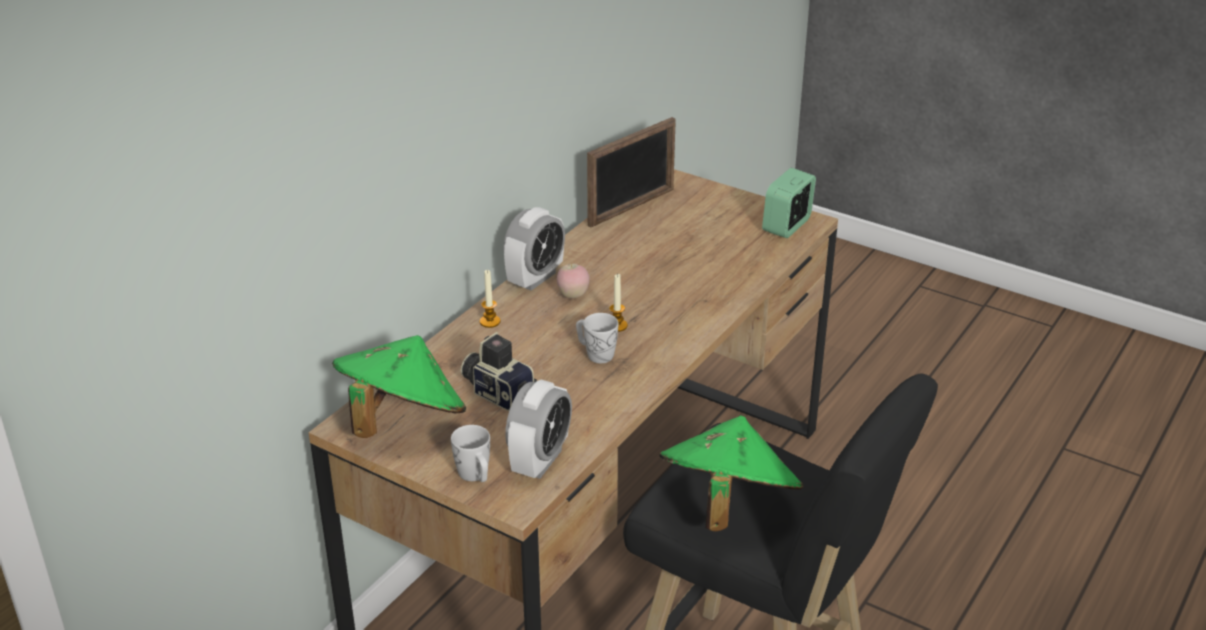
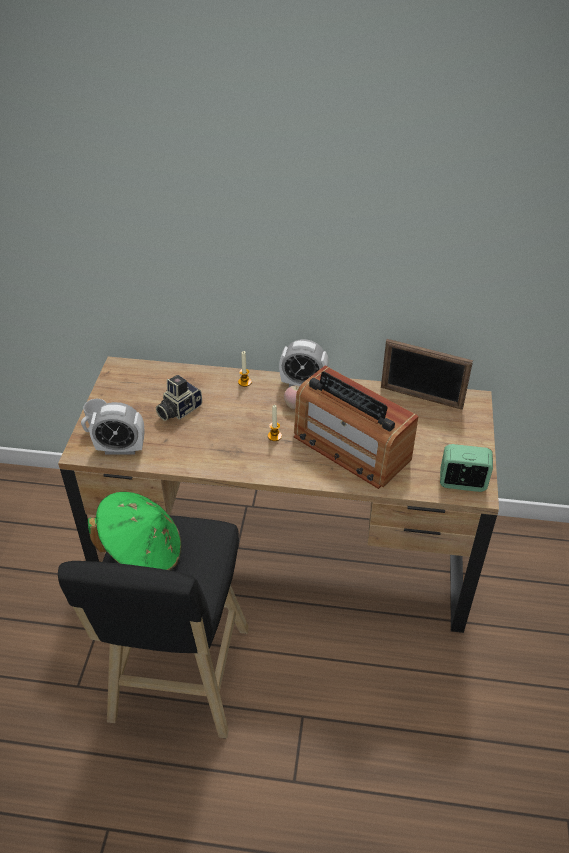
camera: 65 degrees right, 10 degrees up
green hat [332,335,466,438] -> none
camera [461,332,537,411] -> camera turned 150 degrees counterclockwise [156,375,202,421]
white mug [576,313,618,363] -> none
none -> radio [294,366,419,489]

